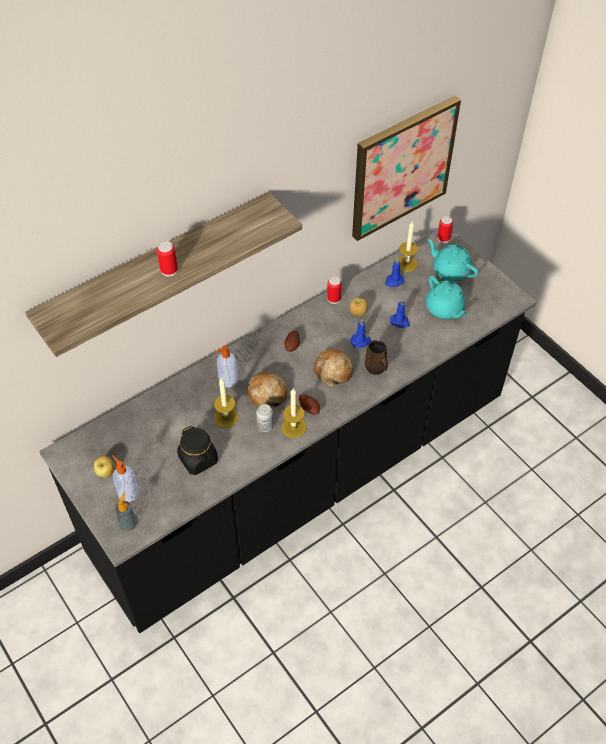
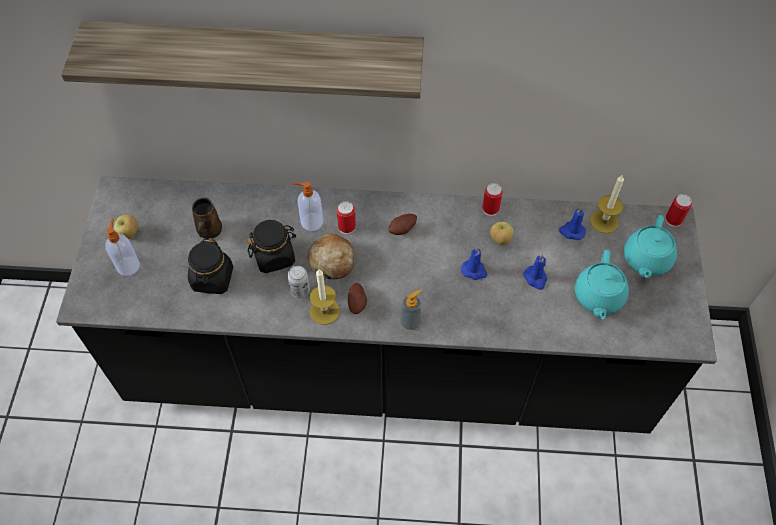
camera: 40 degrees right, 5 degrees up
soap dispenser [115,493,137,531] -> soap dispenser moved to [400,289,422,330]
can [157,241,178,277] -> can moved to [337,201,356,234]
candle [214,378,238,428] -> black jar [247,220,296,273]
bread [314,349,353,386] -> none
picture [352,96,461,241] -> none
brown mug [365,340,388,375] -> brown mug moved to [192,198,222,239]
turquoise teapot [427,239,479,282] -> turquoise teapot turned 150 degrees counterclockwise [624,215,677,278]

